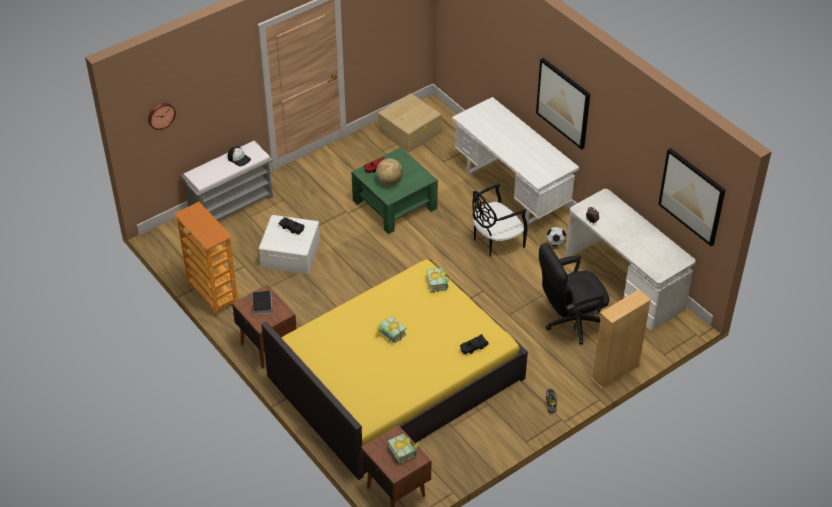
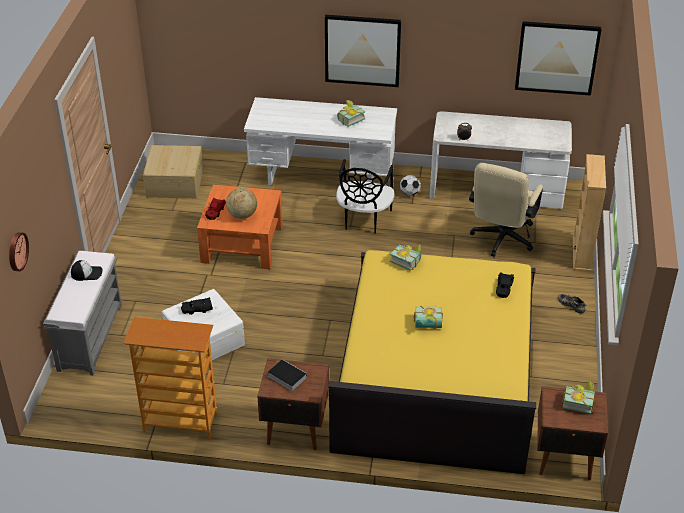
camera: 45 degrees left, 5 degrees down
green coffee table [351,147,438,234] -> orange coffee table [197,185,283,269]
black office chair [539,243,610,344] -> beige office chair [469,163,543,257]
none -> book [337,100,365,127]

